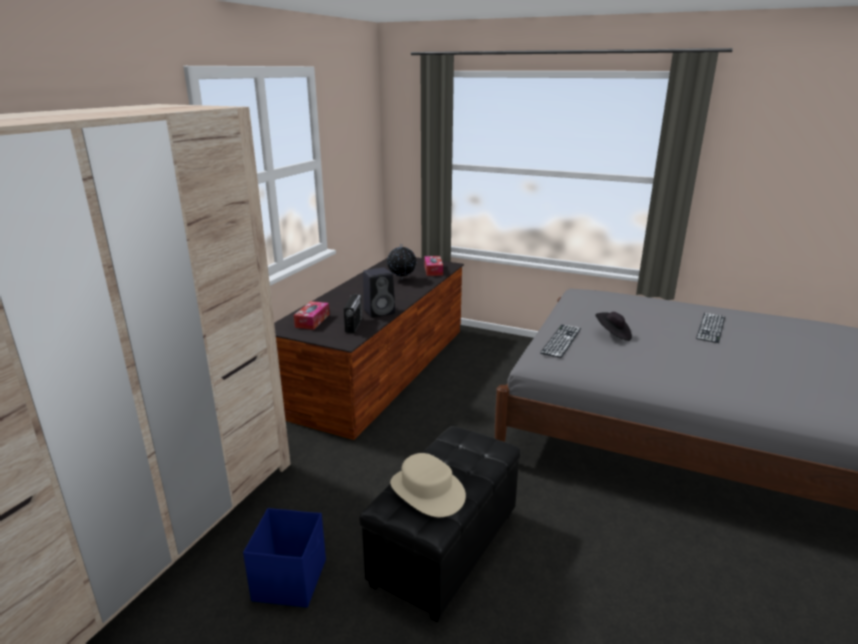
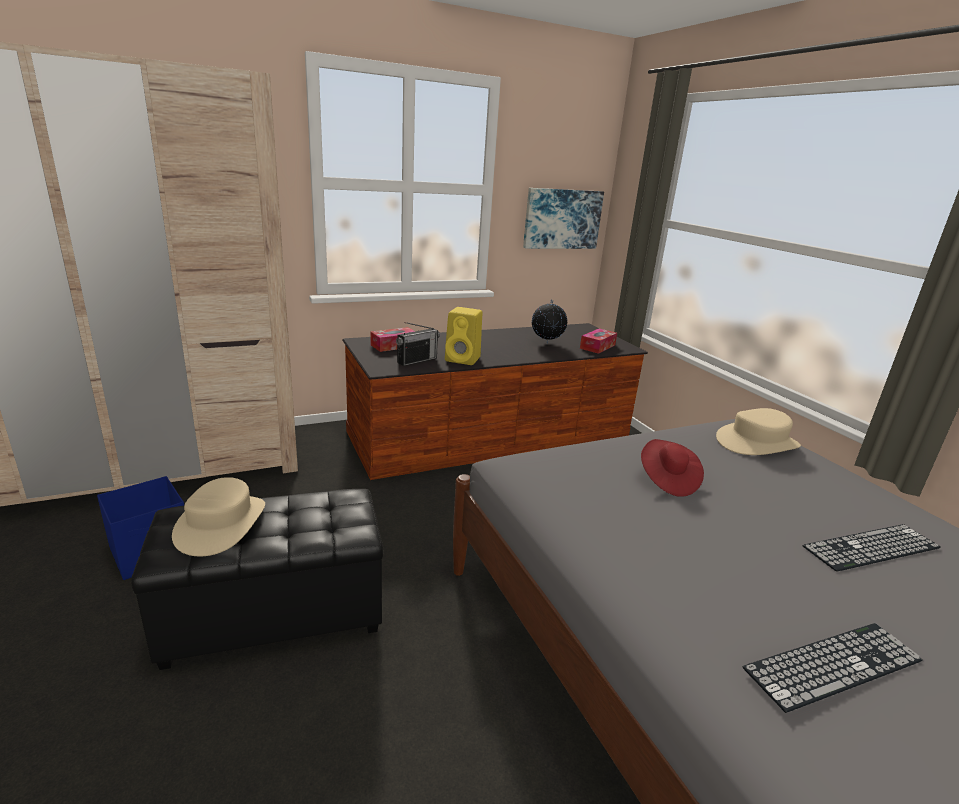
camera: 40 degrees right, 0 degrees up
black speaker [363,268,395,318] -> yellow speaker [445,307,482,365]
keyboard [540,325,581,358] -> keyboard moved to [743,623,923,713]
black hat [595,312,632,341] -> red hat [641,439,704,497]
none -> picture [523,188,604,249]
none -> beige hat [716,408,801,455]

